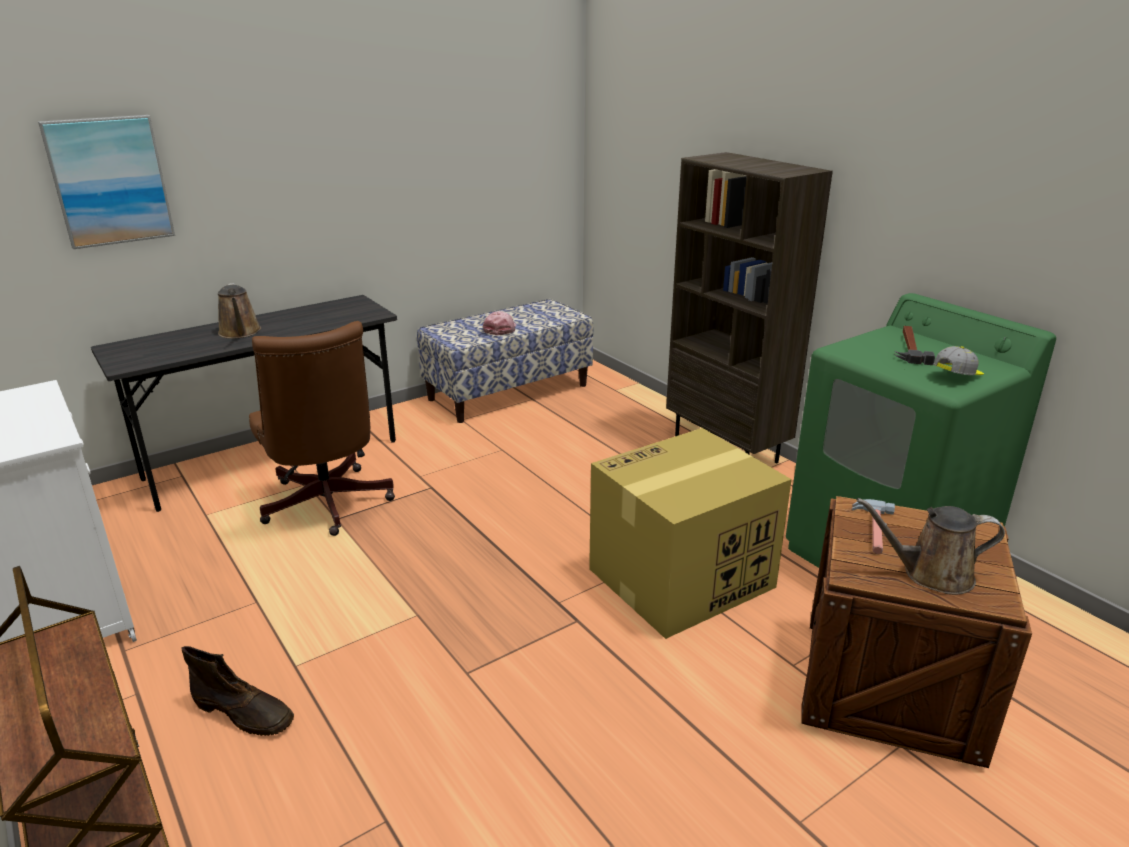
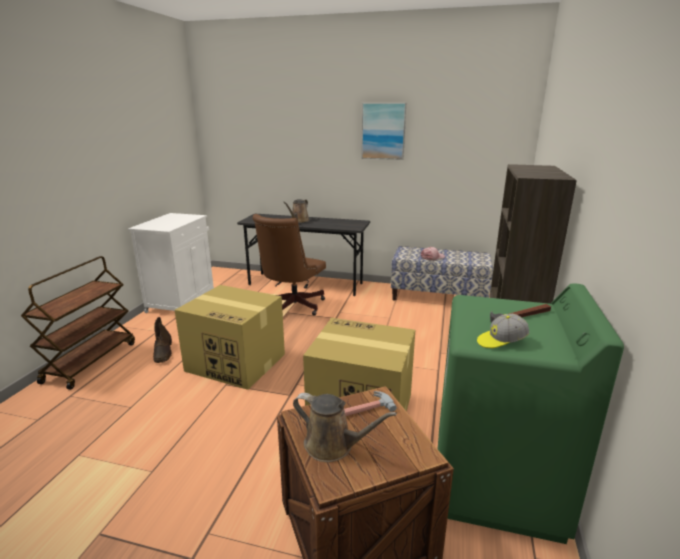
camera: 50 degrees right, 5 degrees down
picture [38,115,175,249] -> picture moved to [361,103,406,160]
brown watering can [857,498,1005,595] -> brown watering can turned 150 degrees clockwise [293,393,397,462]
cap [933,346,984,375] -> cap turned 150 degrees clockwise [477,314,529,348]
none -> cardboard box [175,285,285,390]

